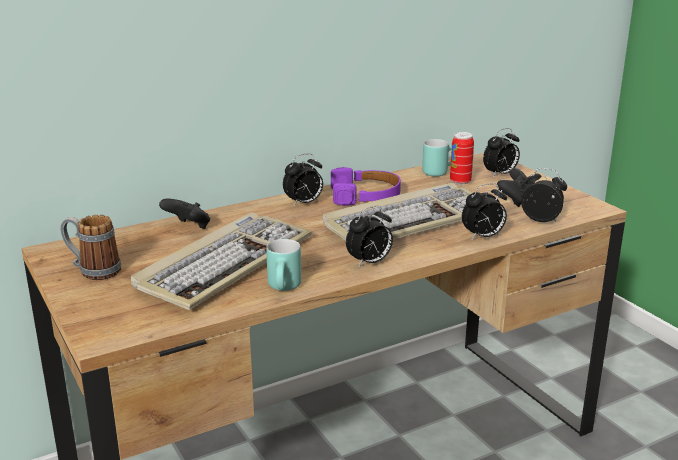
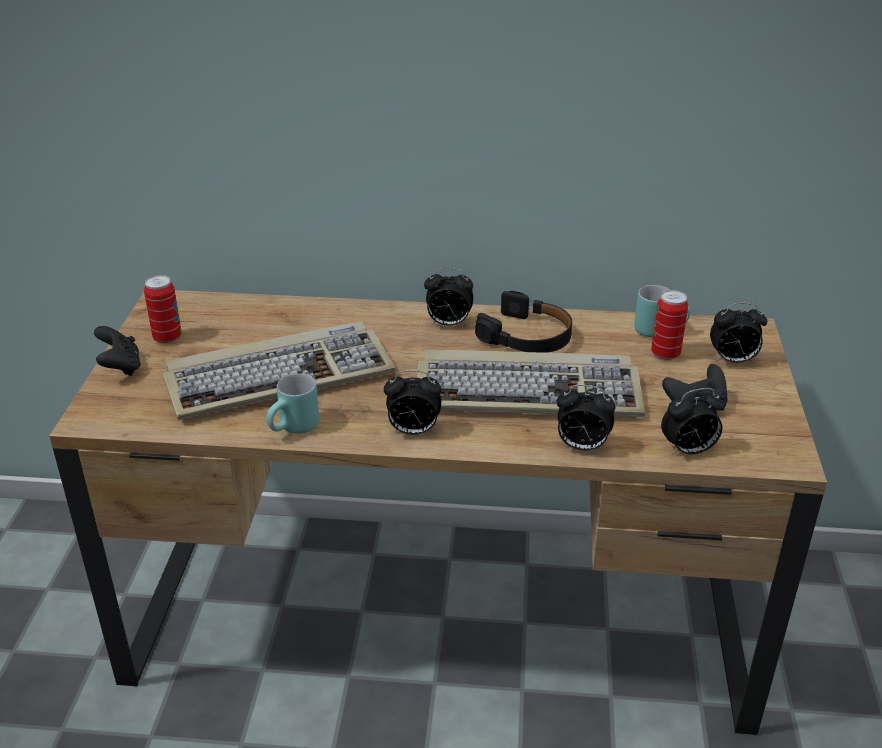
camera: 35 degrees right, 10 degrees up
mug [60,215,121,280] -> can [144,275,182,344]
black game controller [159,199,210,229] -> black game controller moved to [94,326,141,376]
purple headphones [331,167,401,206] -> black headphones [475,291,572,353]
alarm clock [521,168,567,222] -> alarm clock turned 105 degrees clockwise [661,388,725,455]

